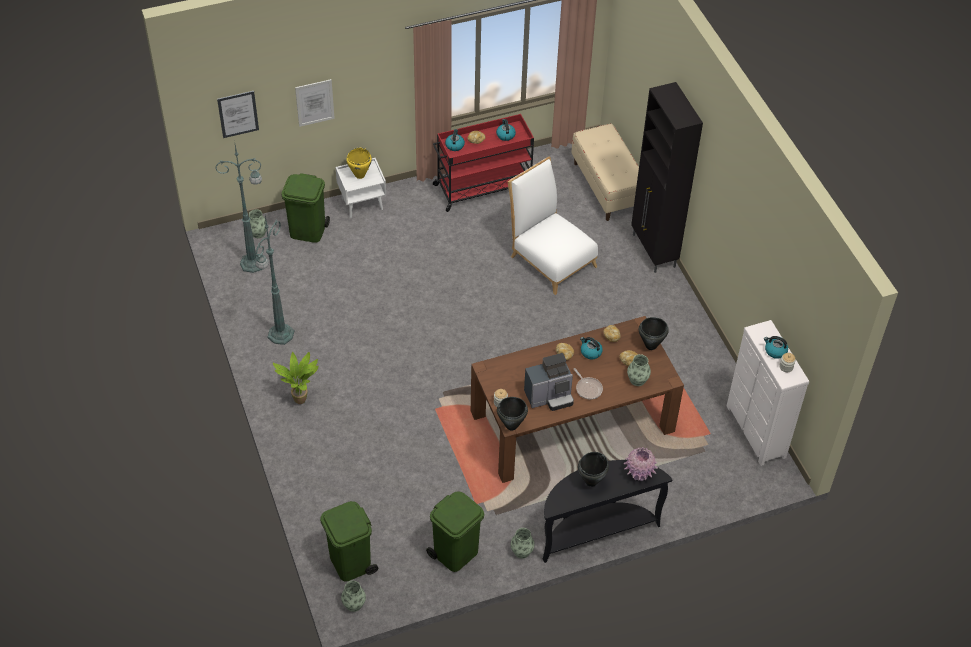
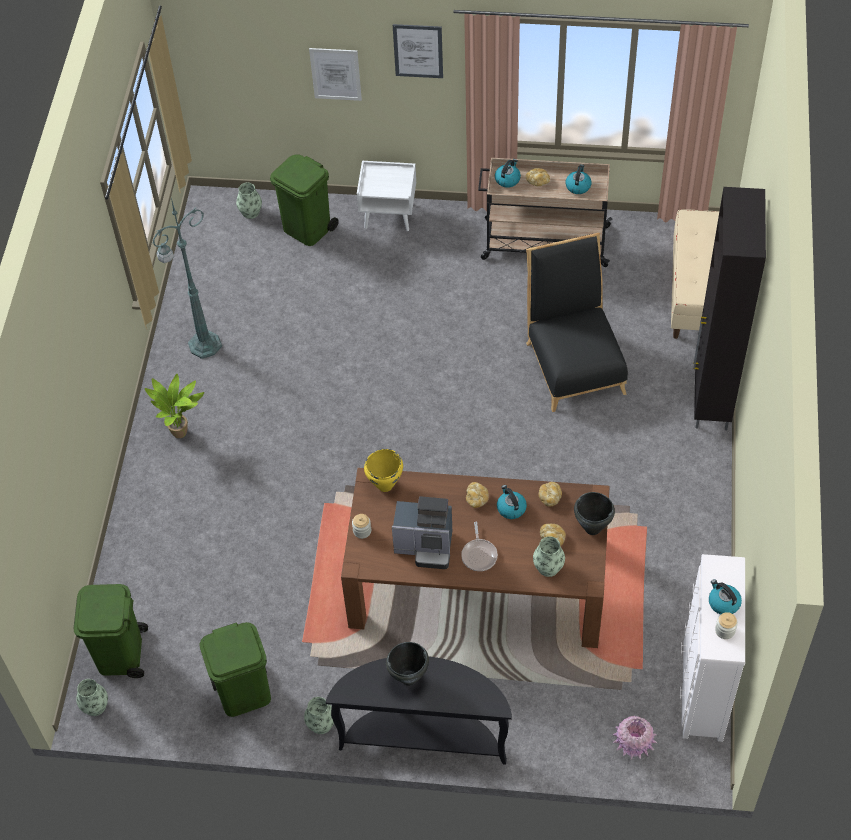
camera: 30 degrees right, 5 degrees up
green floor lamp [215,145,263,273] -> none
picture [217,91,259,138] -> picture moved to [393,24,443,78]
yellow cooking pot [346,148,372,179] -> yellow cooking pot moved to [364,449,403,492]
red cart [433,114,534,212] -> beige cart [478,158,612,267]
black cooking pot [497,397,528,431] -> none
white chair [508,156,598,295] -> black chair [526,233,628,412]
pink vase [624,447,658,481] -> pink vase moved to [612,716,657,759]

